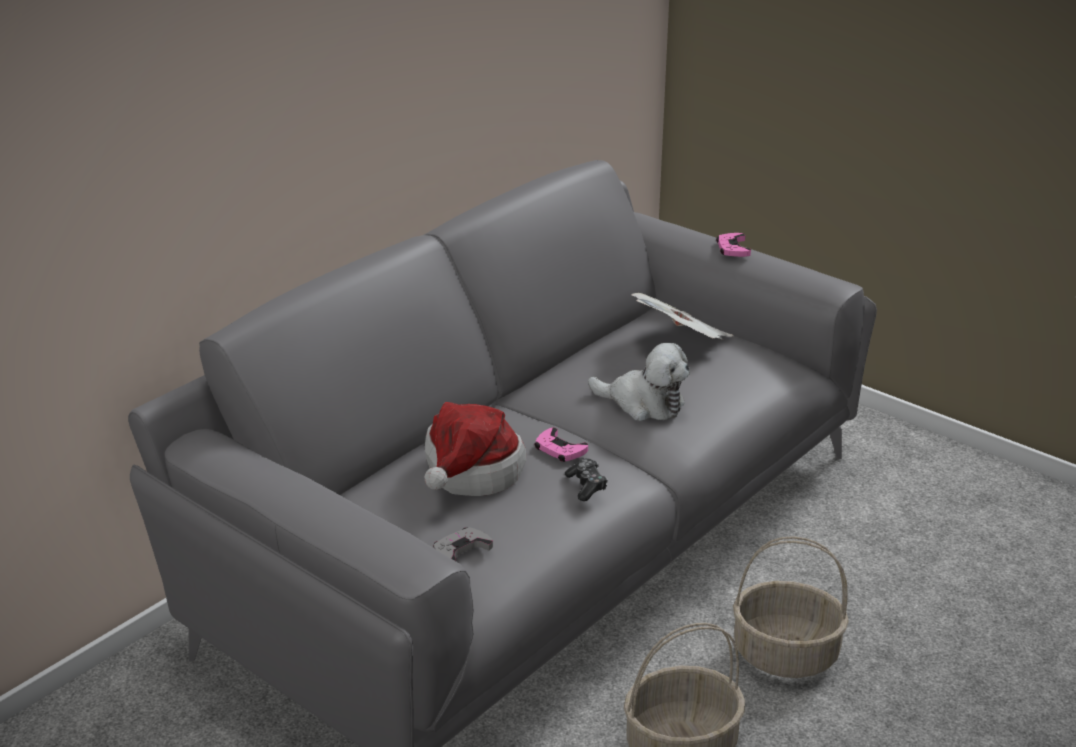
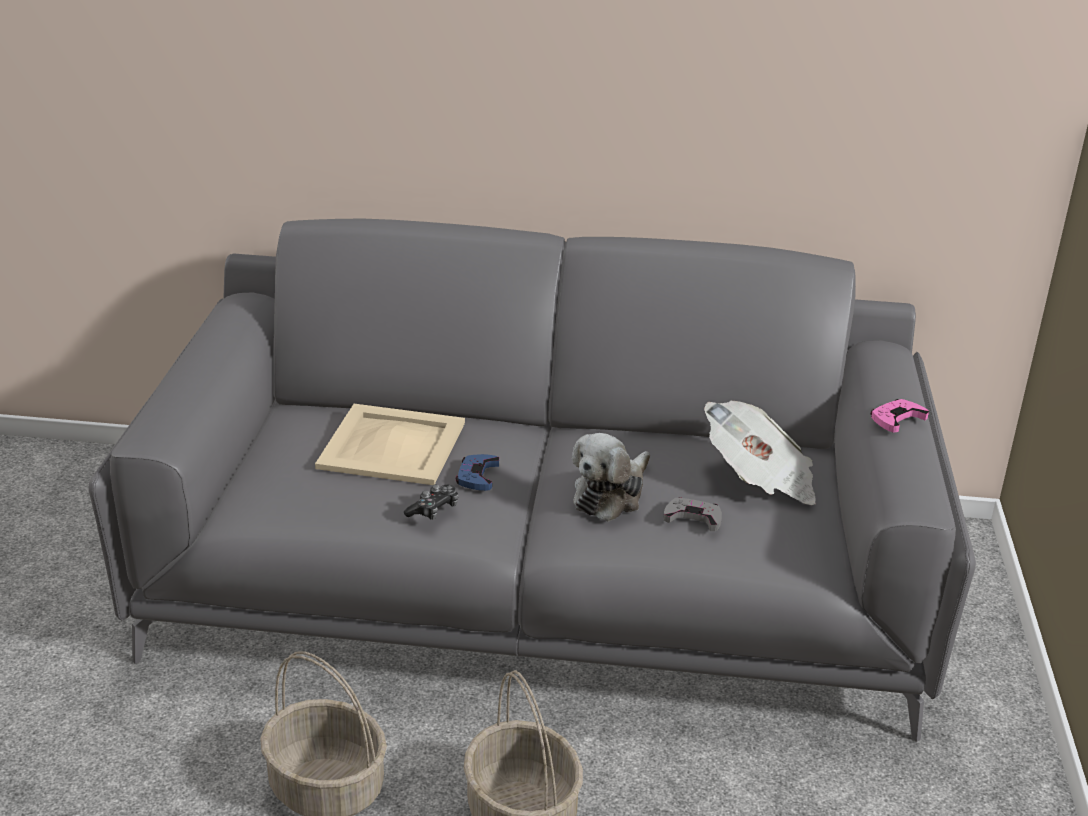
camera: 55 degrees right, 0 degrees up
hat [425,402,526,496] -> beige tray [315,404,465,485]
grey game controller [433,527,493,561] -> grey game controller moved to [663,497,722,531]
pink game controller [535,427,588,462] -> blue game controller [456,454,499,491]
plush toy [588,343,690,421] -> plush toy turned 45 degrees clockwise [572,433,650,522]

